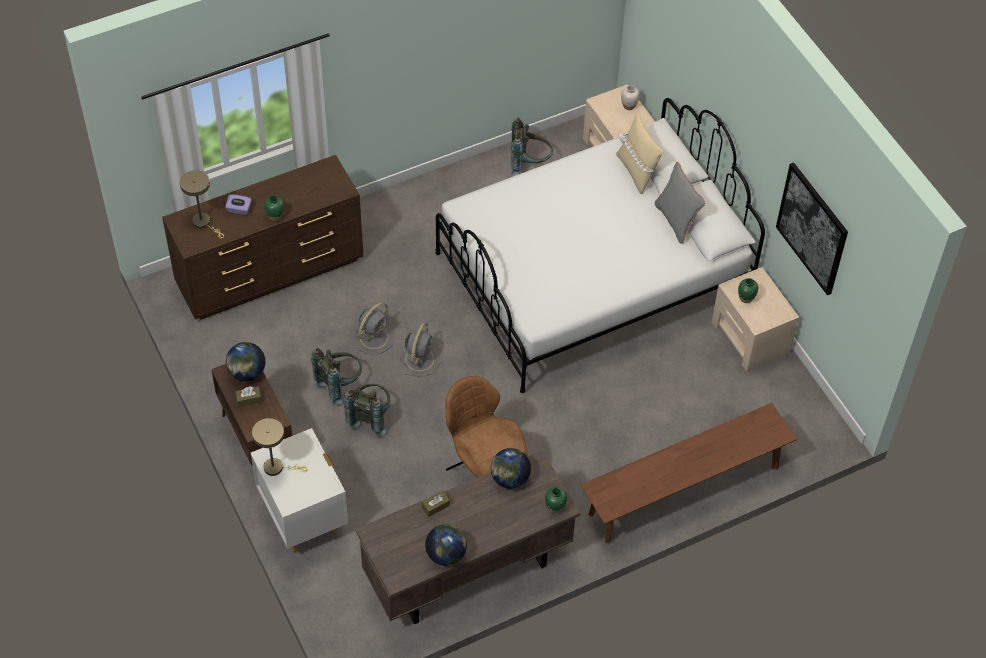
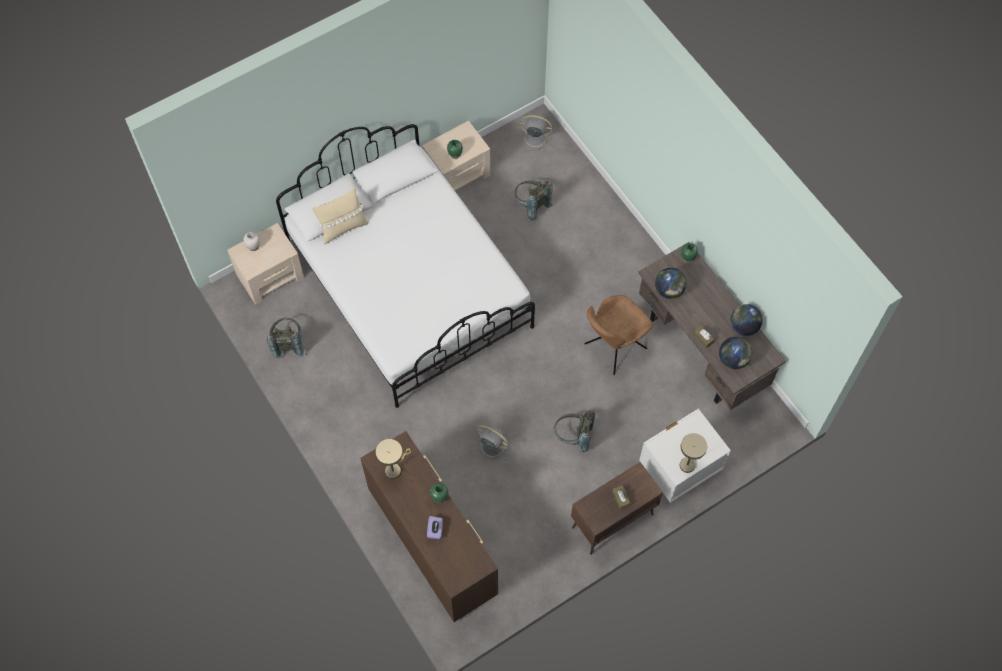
camera: 95 degrees left, 10 degrees up
beige table lamp [180,170,224,238] -> beige table lamp moved to [376,439,411,479]
globe [226,342,265,381] -> globe moved to [719,337,752,369]
grey backpack [311,348,362,405] -> grey backpack moved to [514,180,553,221]
grey fan [400,323,441,377] -> grey fan moved to [519,115,552,151]
brown bench [581,403,797,544] -> none
grey pillow [655,162,705,244] -> none
picture [776,162,848,295] -> none

